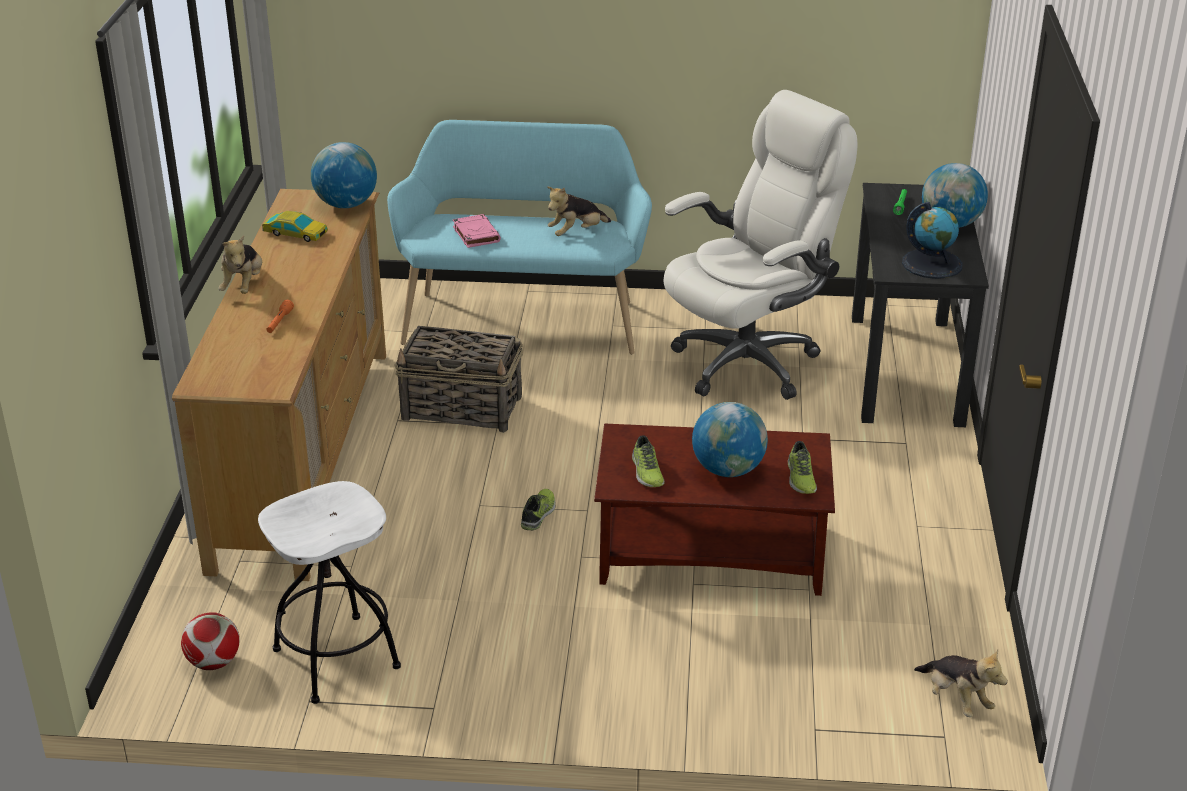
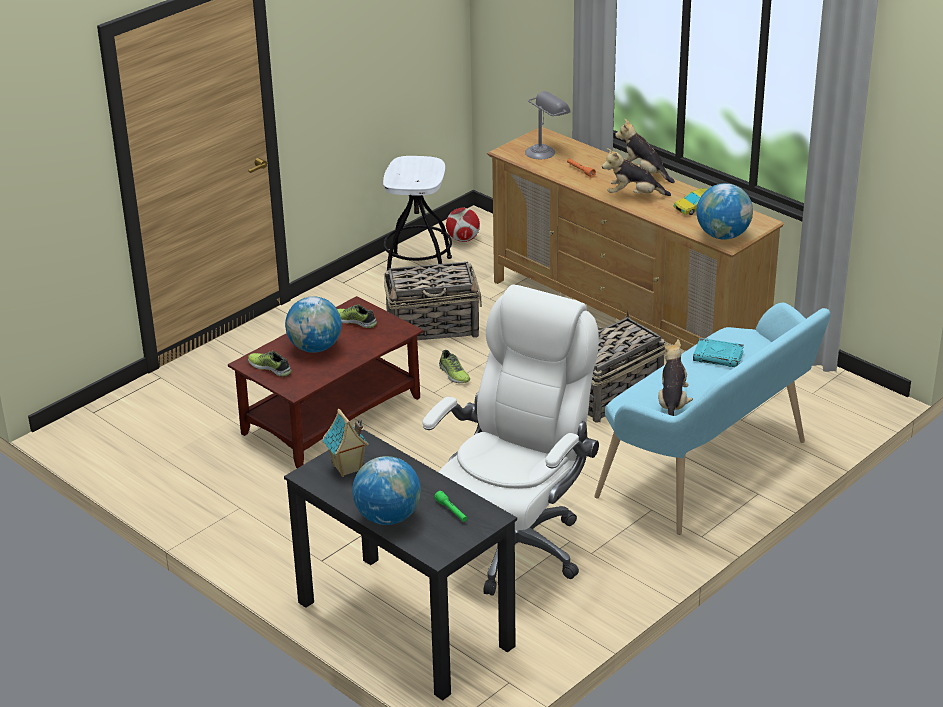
camera: 130 degrees right, 0 degrees up
pink book [453,214,501,248] -> turquoise book [693,338,744,367]
white office chair [664,90,857,400] -> white office chair turned 150 degrees counterclockwise [422,285,599,596]
globe [902,202,963,279] -> toy house [322,409,369,477]
plush toy [914,650,1008,717] -> plush toy moved to [602,148,671,196]
none -> basket [384,262,482,340]
none -> grey table lamp [525,91,571,159]

